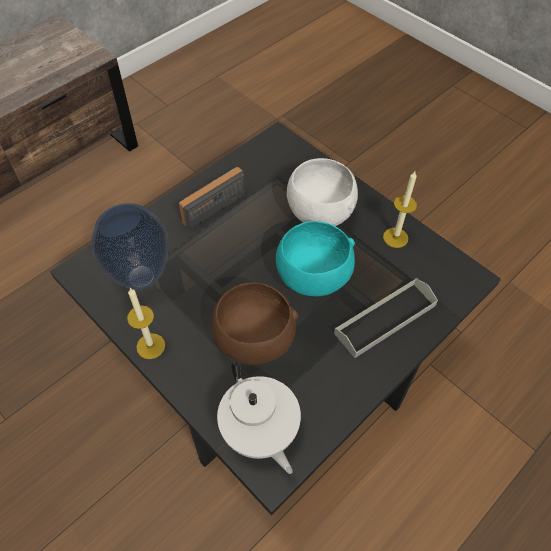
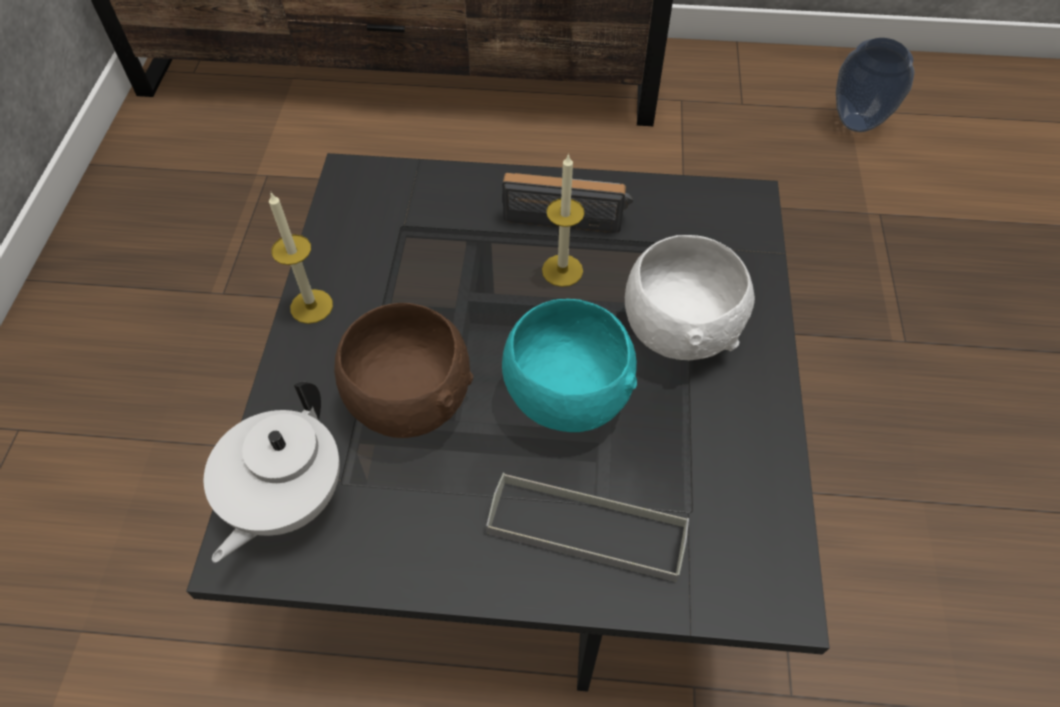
camera: 50 degrees right, 0 degrees up
vase [91,203,168,290] -> vase moved to [836,38,914,132]
candle [383,172,417,248] -> candle moved to [542,153,585,287]

